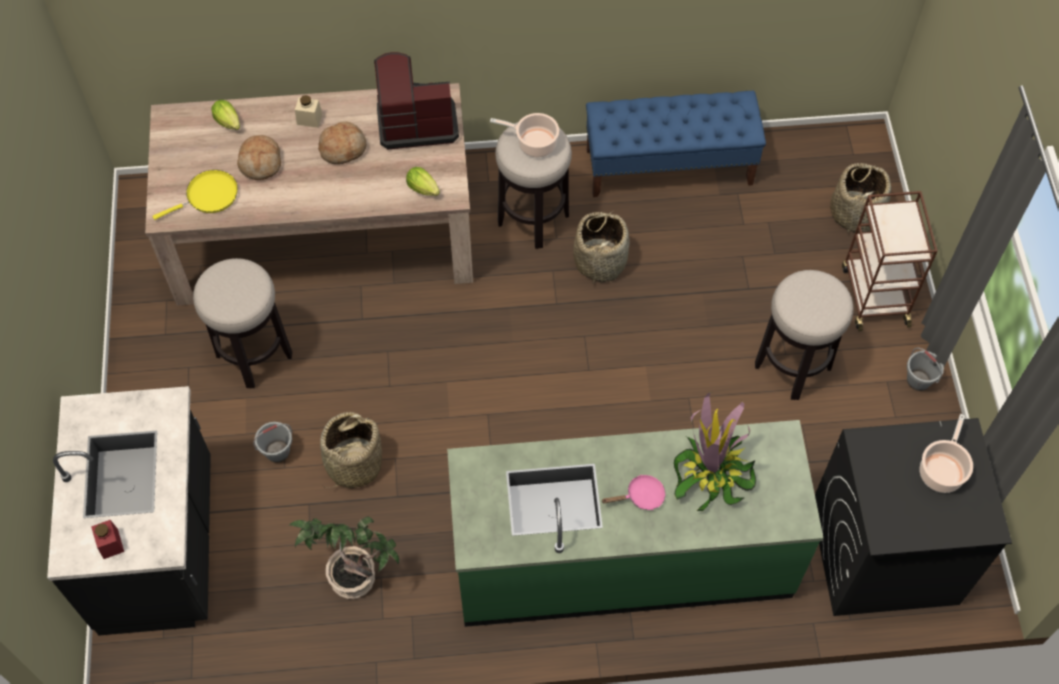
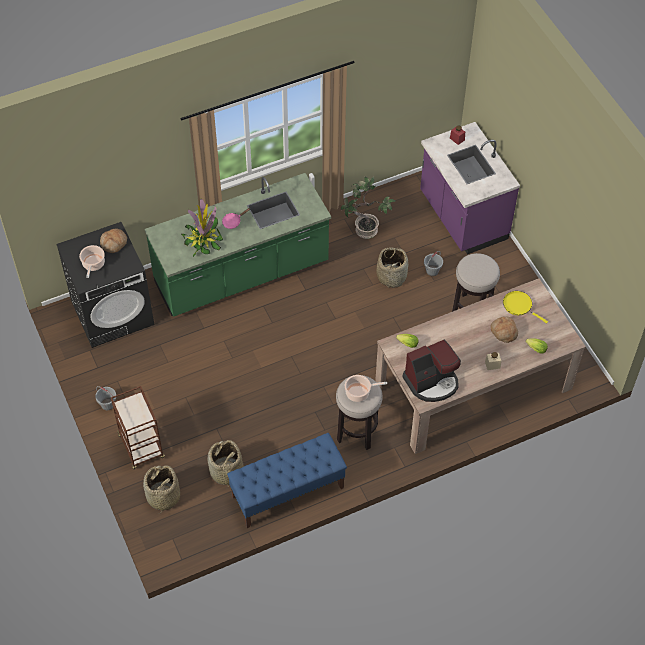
camera: 160 degrees right, 5 degrees down
black counter [47,386,211,636] -> purple counter [420,122,520,255]
yellow frying pan [153,170,238,220] -> yellow frying pan turned 90 degrees clockwise [503,291,548,324]
bread [318,122,366,164] -> bread moved to [100,229,127,253]
basket [573,211,630,284] -> basket moved to [208,440,244,489]
stool [755,270,853,400] -> none

